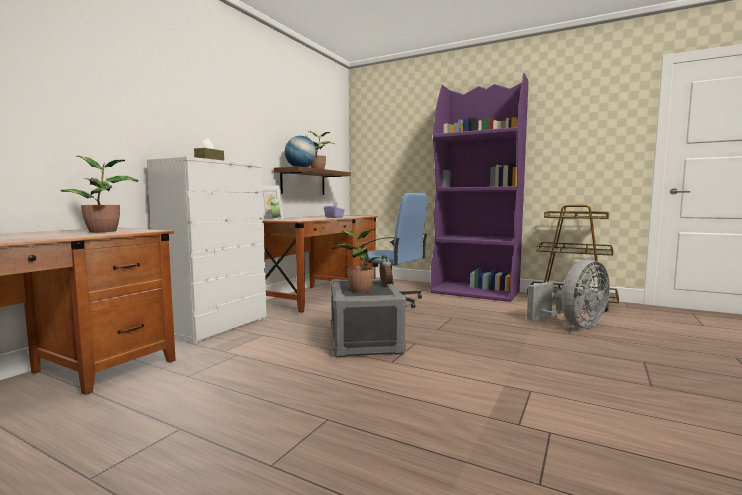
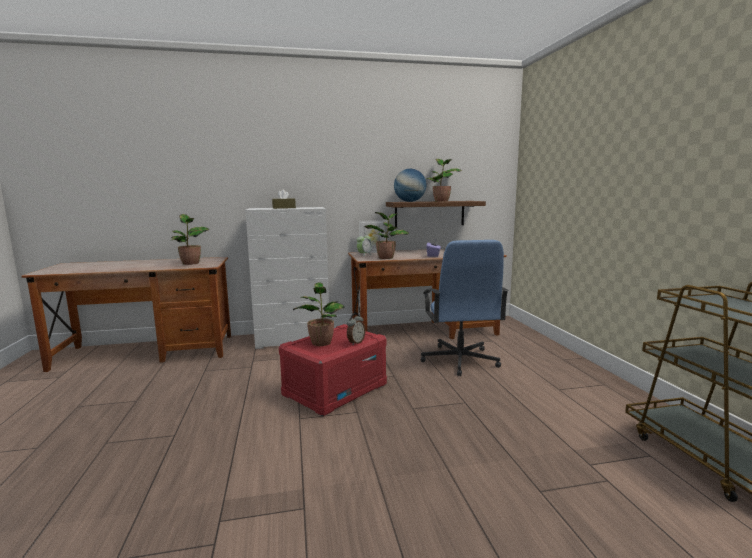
camera: 50 degrees right, 5 degrees up
grey storage box [331,278,406,358] -> red storage box [279,324,387,416]
purple bookcase [430,73,529,302] -> none
grey fan [527,260,610,328] -> none
none -> potted plant [364,212,409,259]

